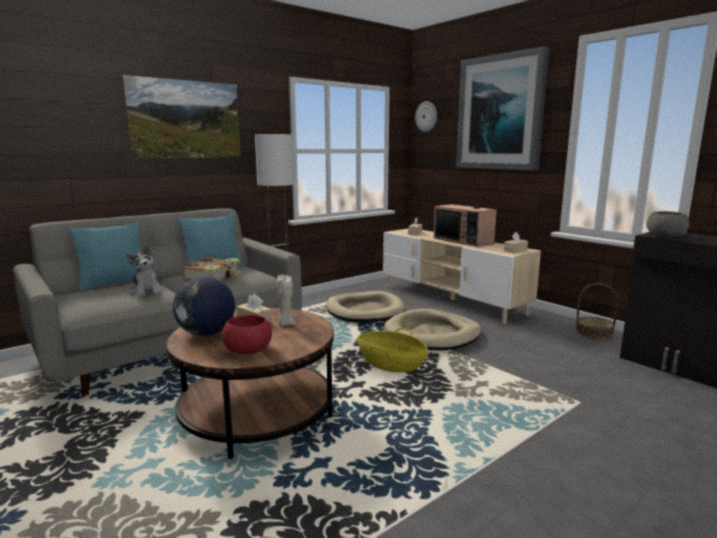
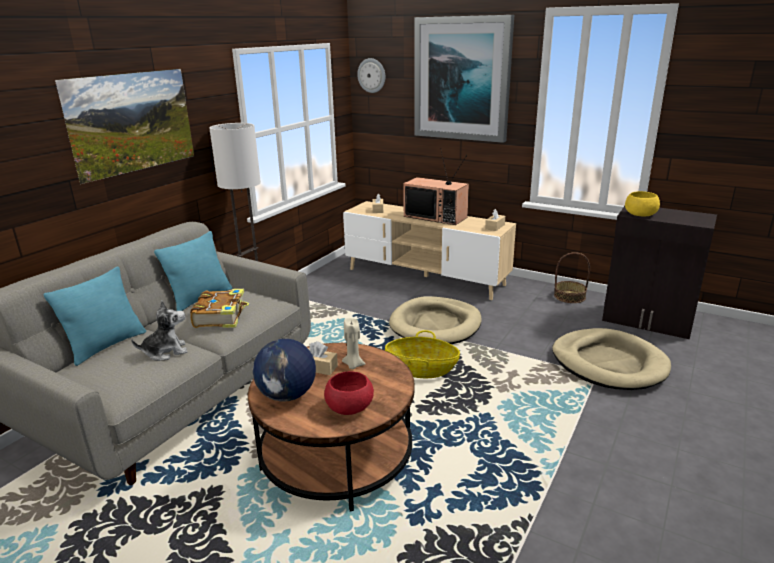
camera: 20 degrees left, 10 degrees up
plush toy [126,245,162,297] -> plush toy turned 60 degrees counterclockwise [131,301,187,361]
beige dog bed [326,291,406,323] -> beige dog bed moved to [552,328,671,390]
grey bowl [646,211,689,237] -> yellow bowl [625,191,660,216]

